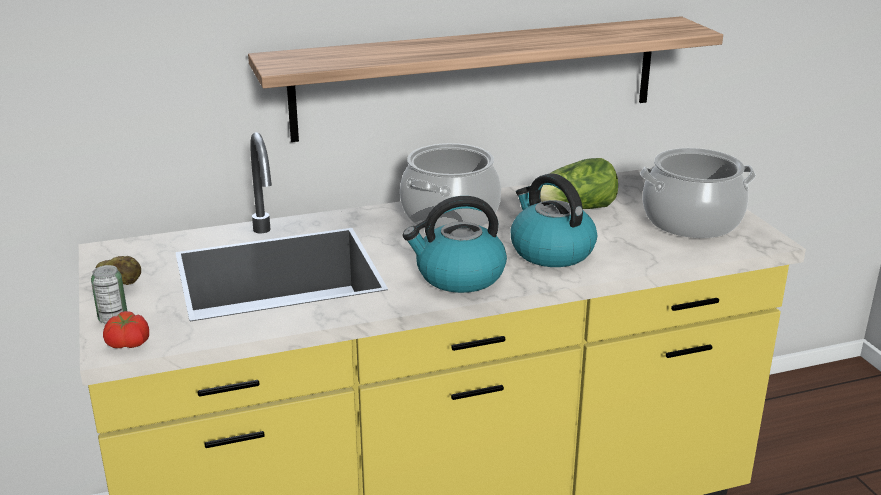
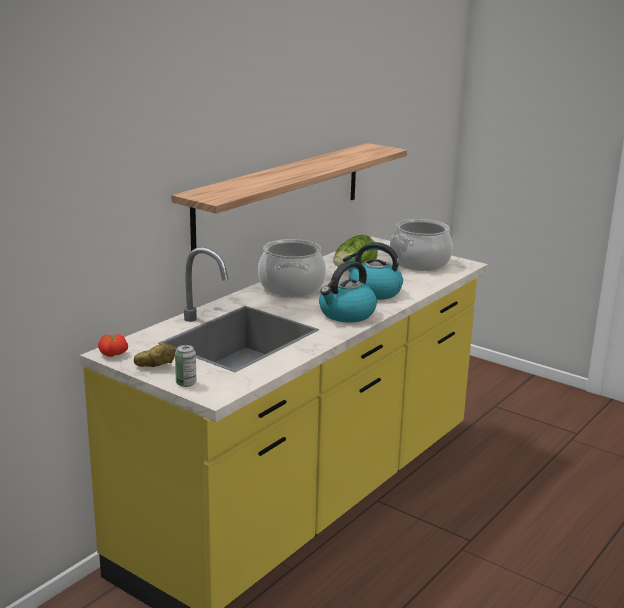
camera: 35 degrees left, 5 degrees down
tomato [103,311,149,348] -> tomato moved to [98,334,128,357]

